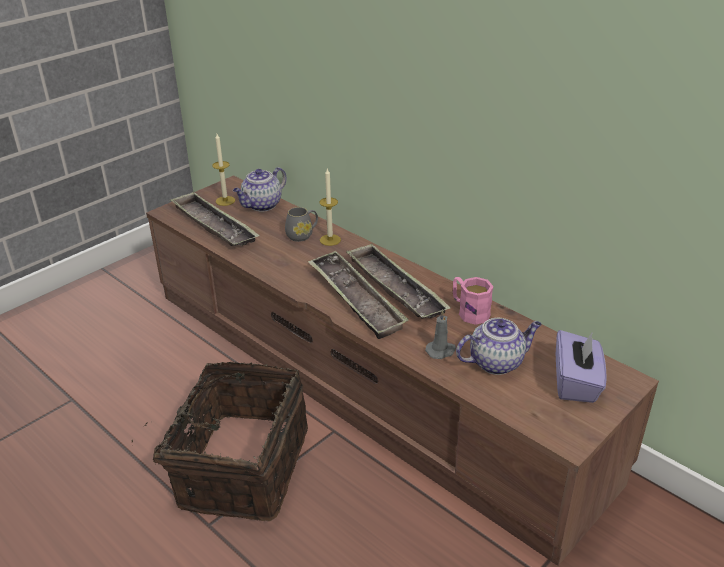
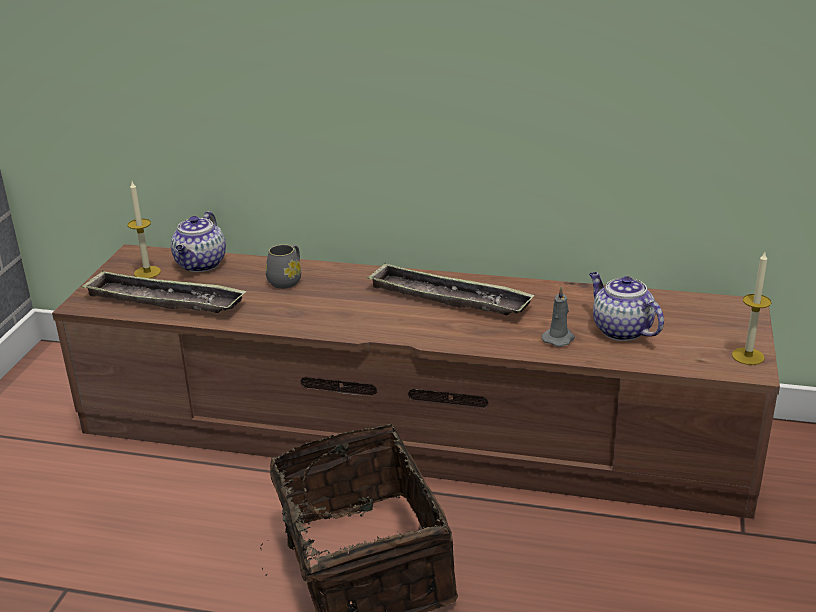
camera: 30 degrees left, 5 degrees down
tray [308,250,409,339] -> none
candle [320,168,341,246] -> candle moved to [732,252,772,365]
pink mug [453,277,494,325] -> none
teapot [456,318,542,375] -> teapot turned 75 degrees counterclockwise [589,272,664,341]
purple tissue box [556,330,607,403] -> none

